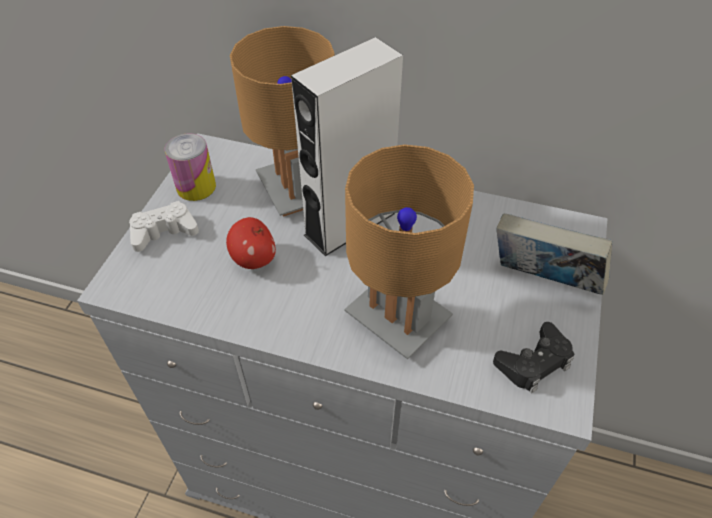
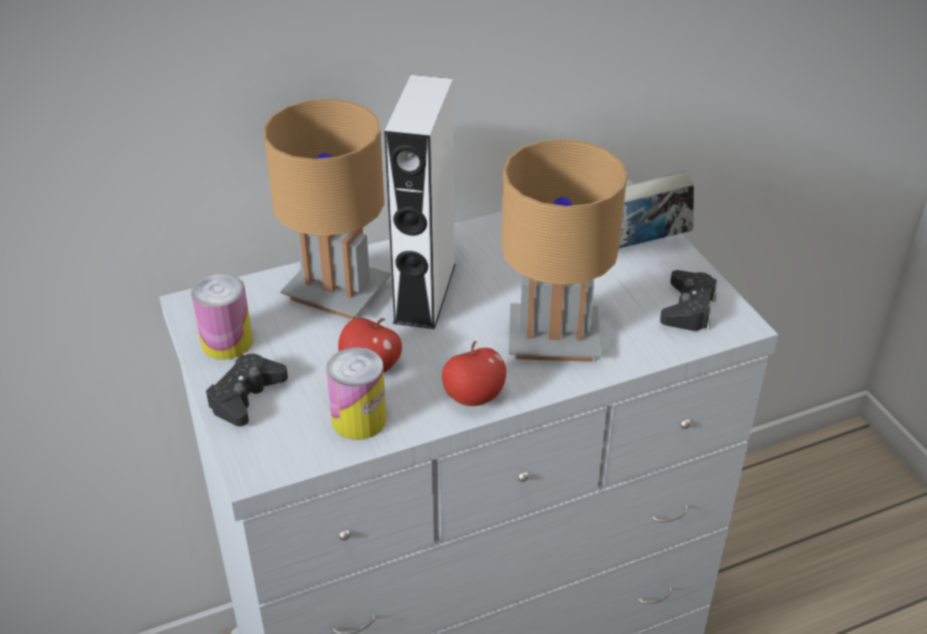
camera: 40 degrees left, 10 degrees down
white game controller [129,201,199,252] -> black game controller [206,354,288,426]
none -> can [326,347,386,440]
none -> apple [442,341,506,406]

